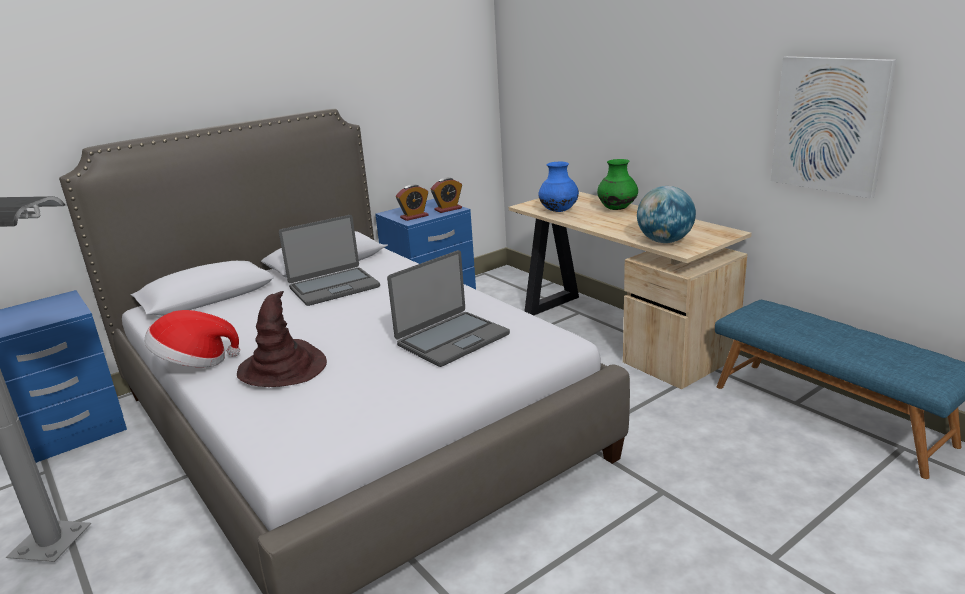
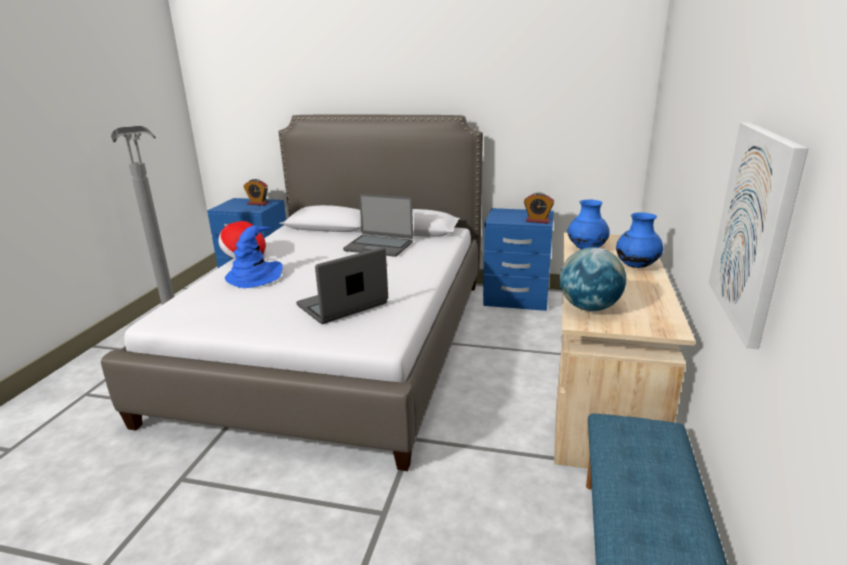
camera: 50 degrees right, 0 degrees up
brown hat [237,291,327,387] -> blue hat [225,226,283,288]
laptop [387,250,510,367] -> laptop turned 135 degrees clockwise [296,247,388,324]
alarm clock [396,184,429,221] -> alarm clock moved to [243,179,269,206]
green vase [597,159,638,210] -> blue vase [616,212,663,268]

